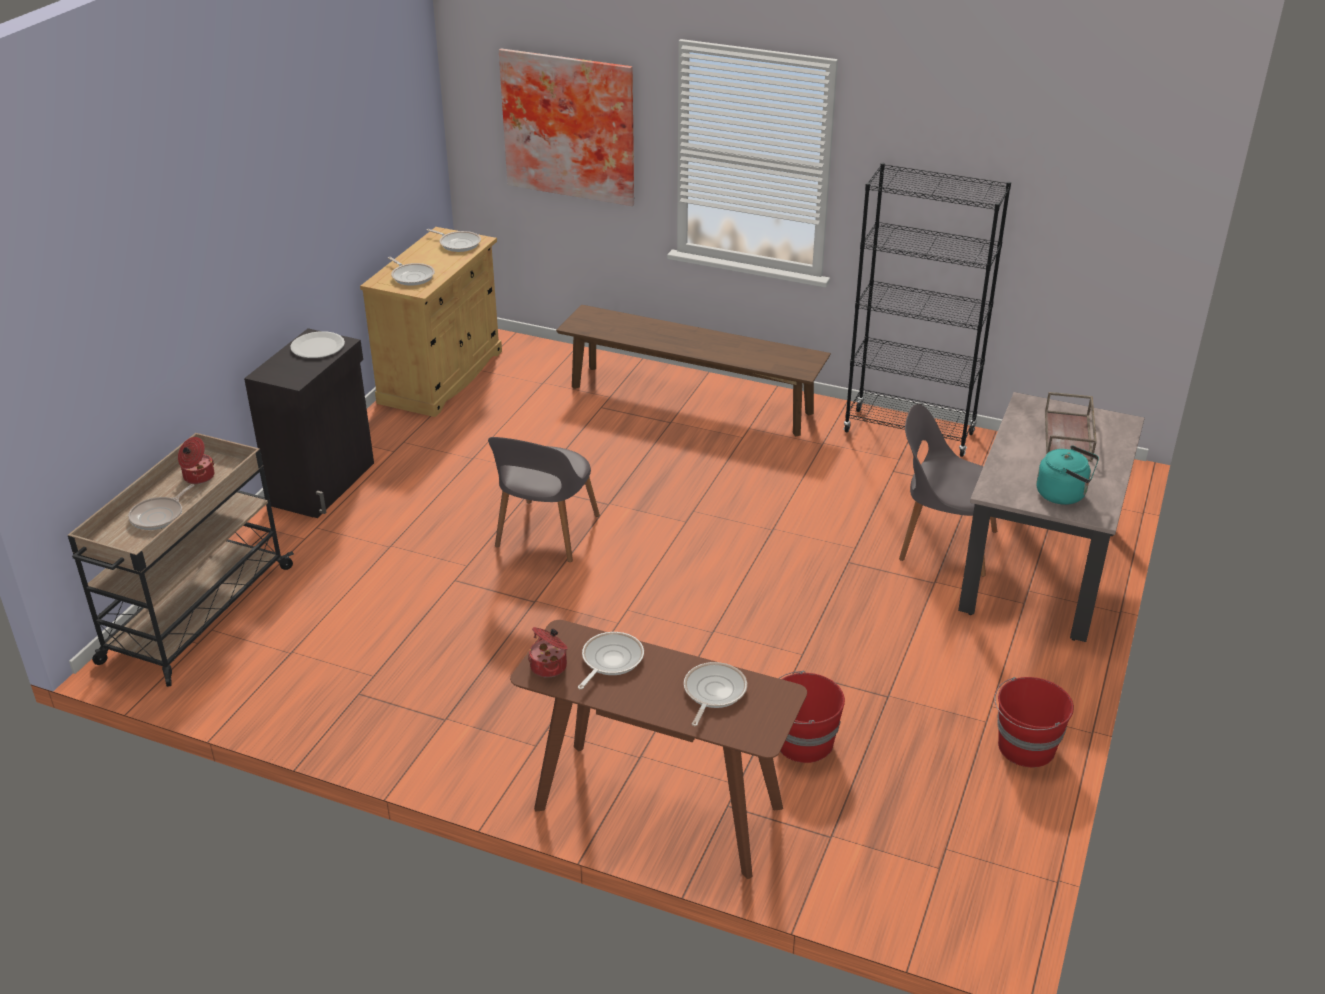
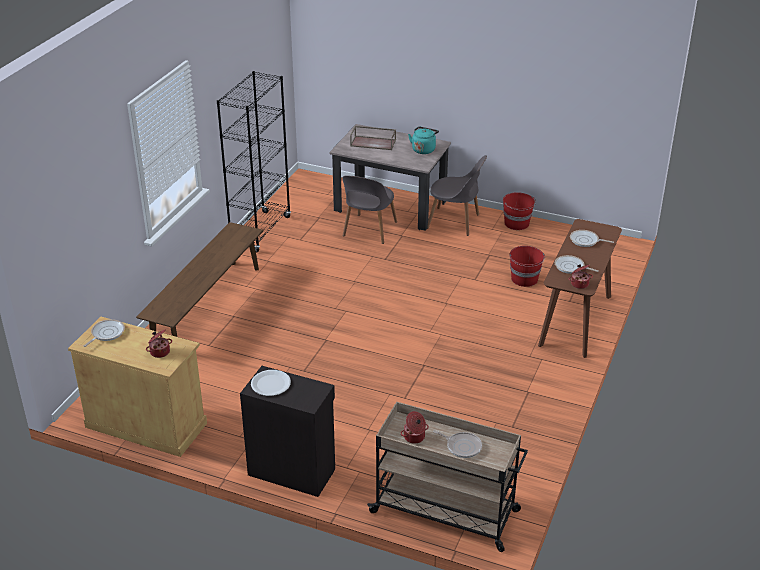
camera: 90 degrees left, 0 degrees up
frying pan [388,257,435,286] -> cooking pot [146,329,172,358]
grey chair [488,437,600,562] -> grey chair moved to [427,155,487,236]
picture [499,48,634,206] -> none

